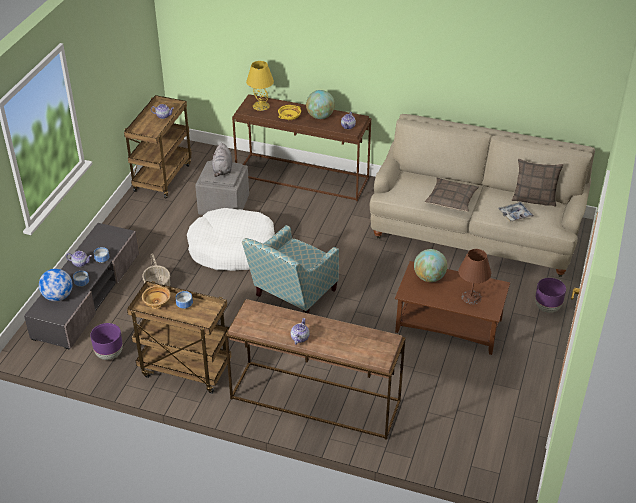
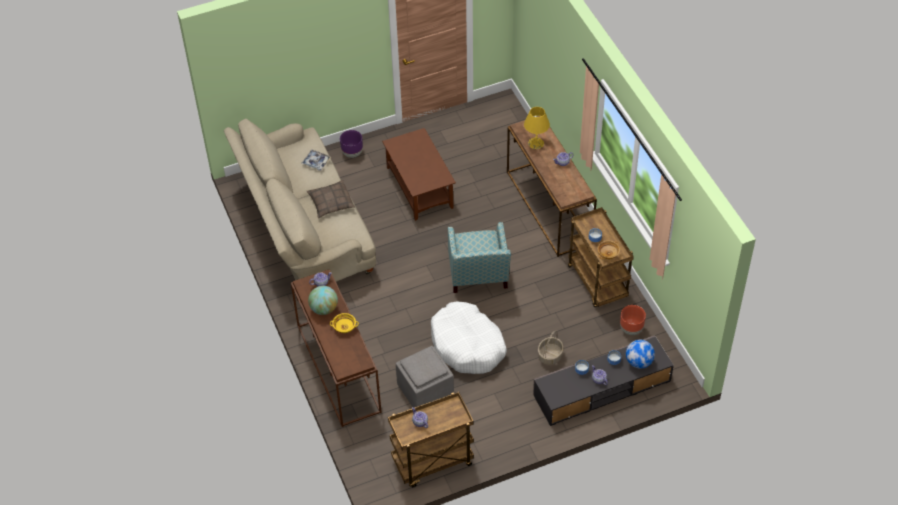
camera: 130 degrees left, 10 degrees up
purple planter [90,323,123,360] -> brown planter [620,305,646,335]
grey plush toy [212,143,232,177] -> none
armchair [242,225,339,314] -> armchair turned 90 degrees clockwise [448,222,511,293]
yellow table lamp [246,61,274,111] -> yellow table lamp moved to [524,107,550,149]
globe [414,249,447,282] -> none
brown table lamp [458,249,491,304] -> none
pillow [512,159,563,207] -> none

